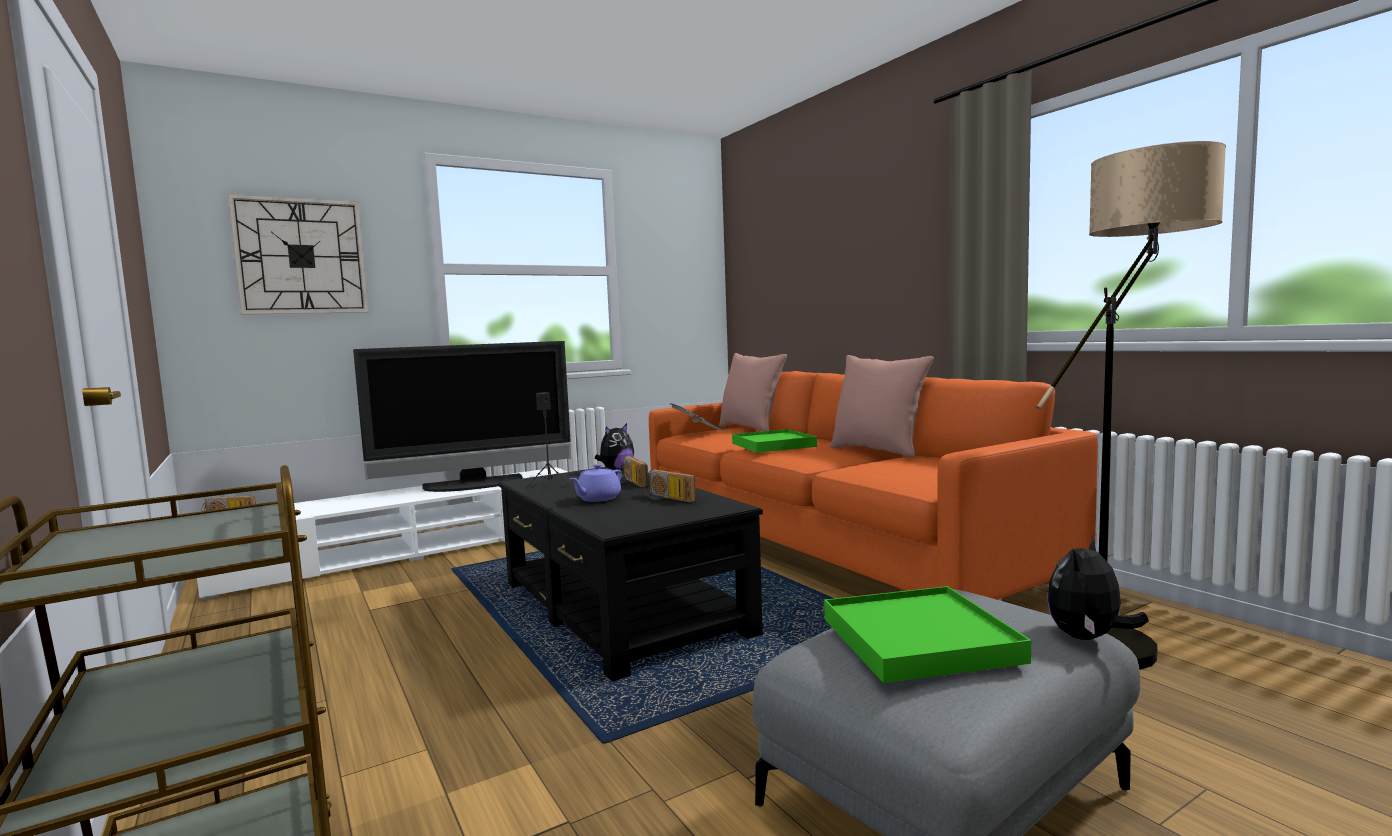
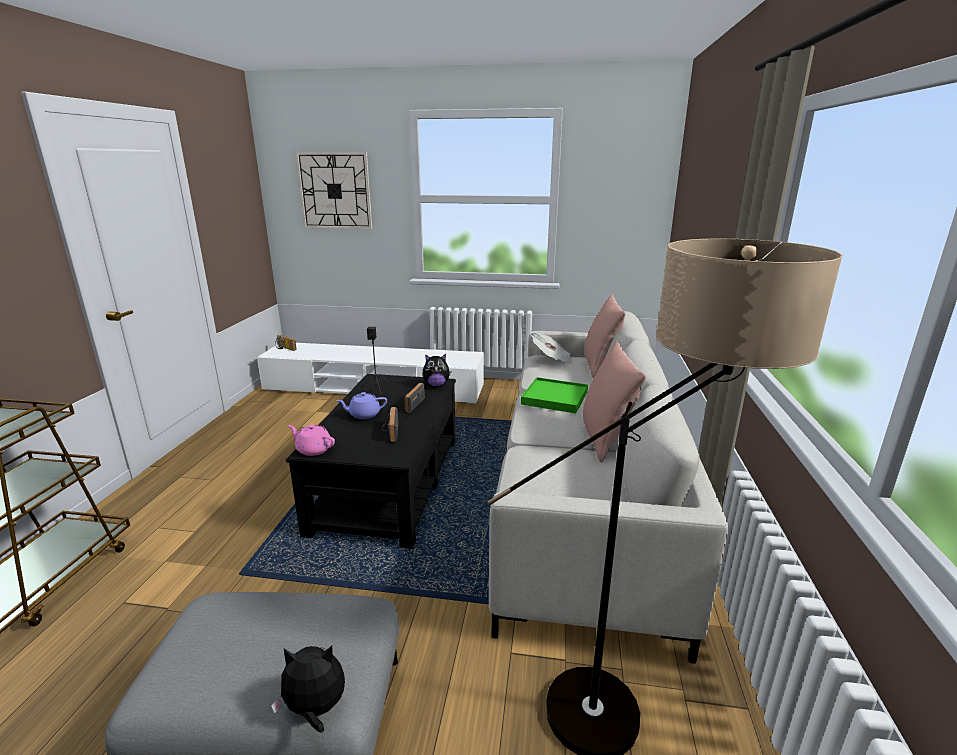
camera: 40 degrees right, 15 degrees up
television [353,341,571,492] -> none
orange sofa [649,371,1098,600] -> grey sofa [489,311,728,664]
green tray [824,586,1031,683] -> none
none -> pink teapot [288,425,335,456]

